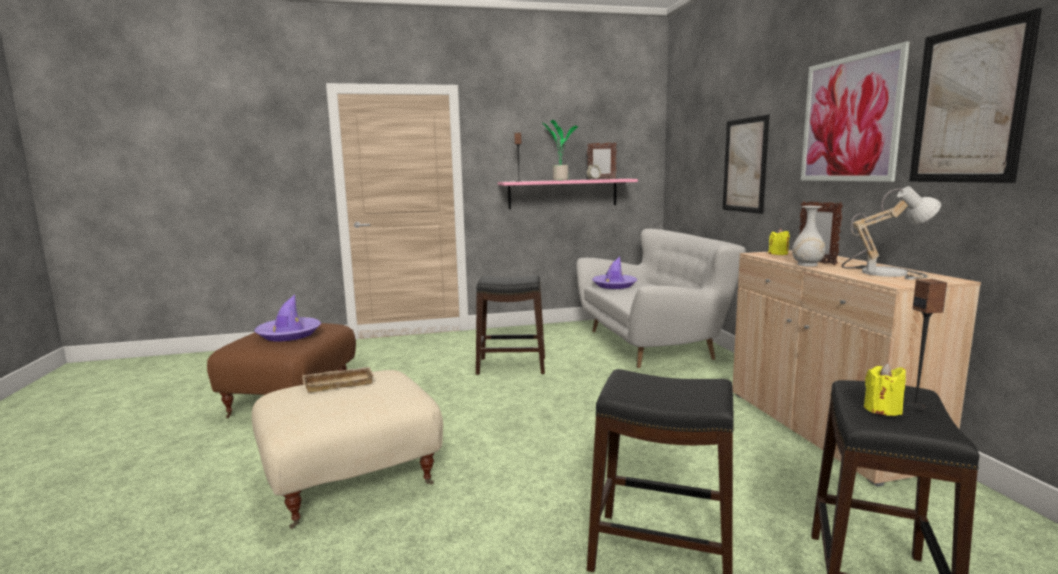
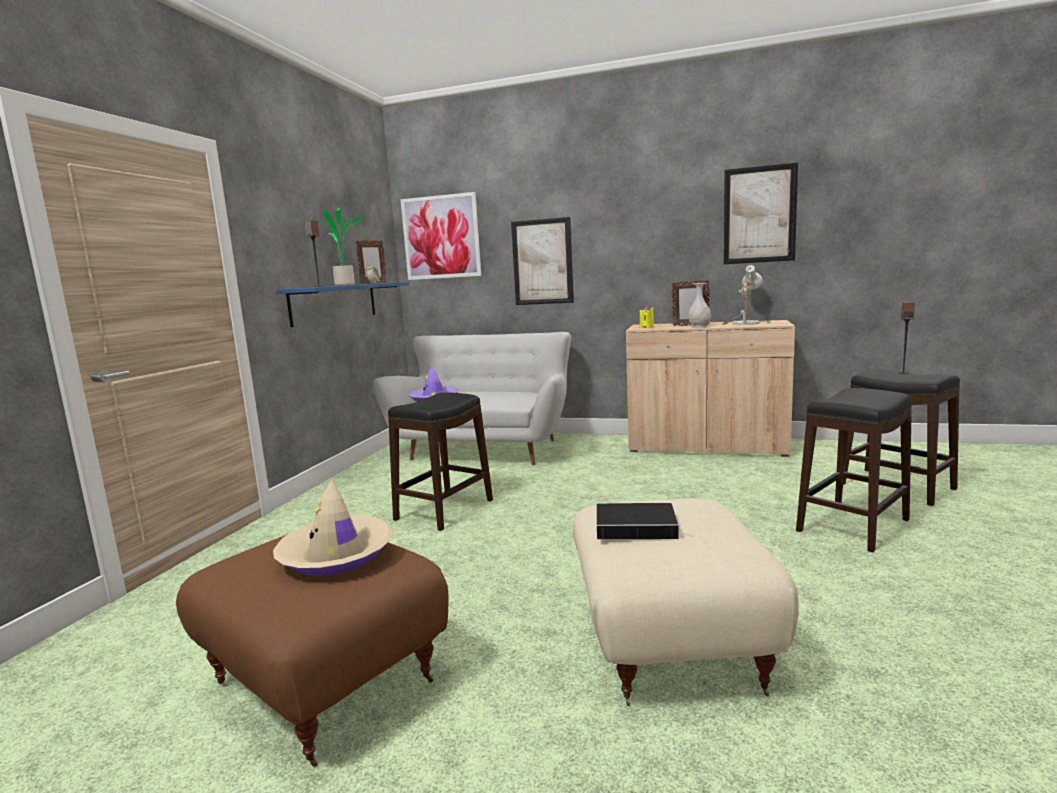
camera: 60 degrees left, 0 degrees up
purple hat [254,295,321,341] -> beige hat [273,479,393,576]
beige tray [302,367,374,393] -> book [597,503,693,539]
pink shelf [498,179,638,209] -> blue shelf [276,282,409,327]
picture [801,42,910,182] -> picture moved to [400,192,481,280]
yellow candle [864,363,906,416] -> none

